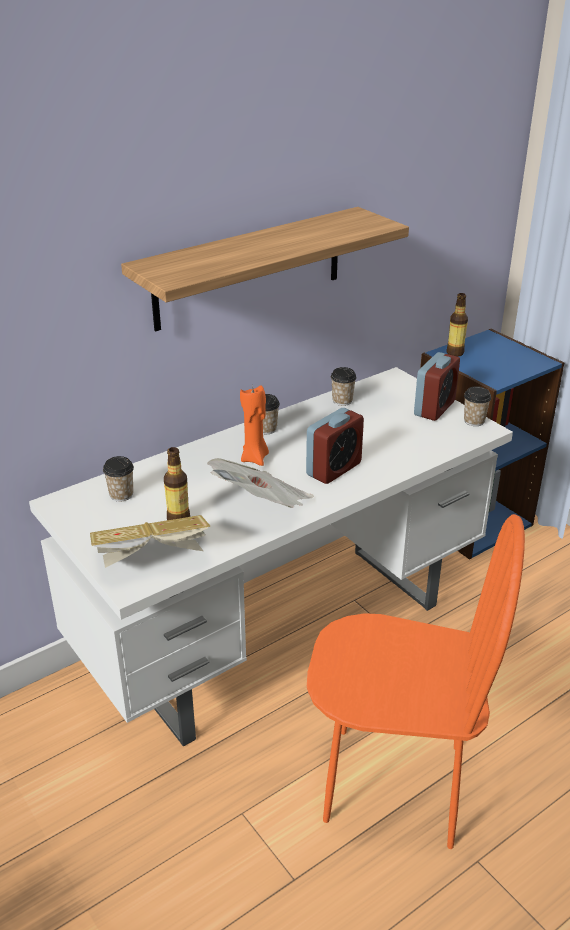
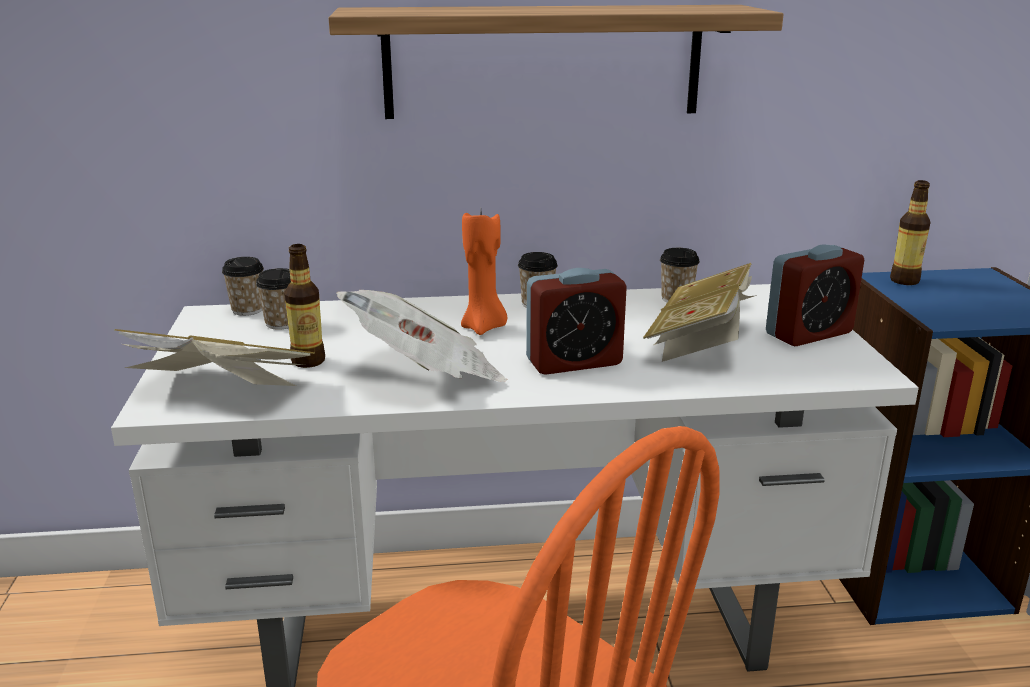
camera: 30 degrees right, 10 degrees down
cup [464,386,491,426] -> cup moved to [222,257,264,316]
none -> book [643,263,757,362]

